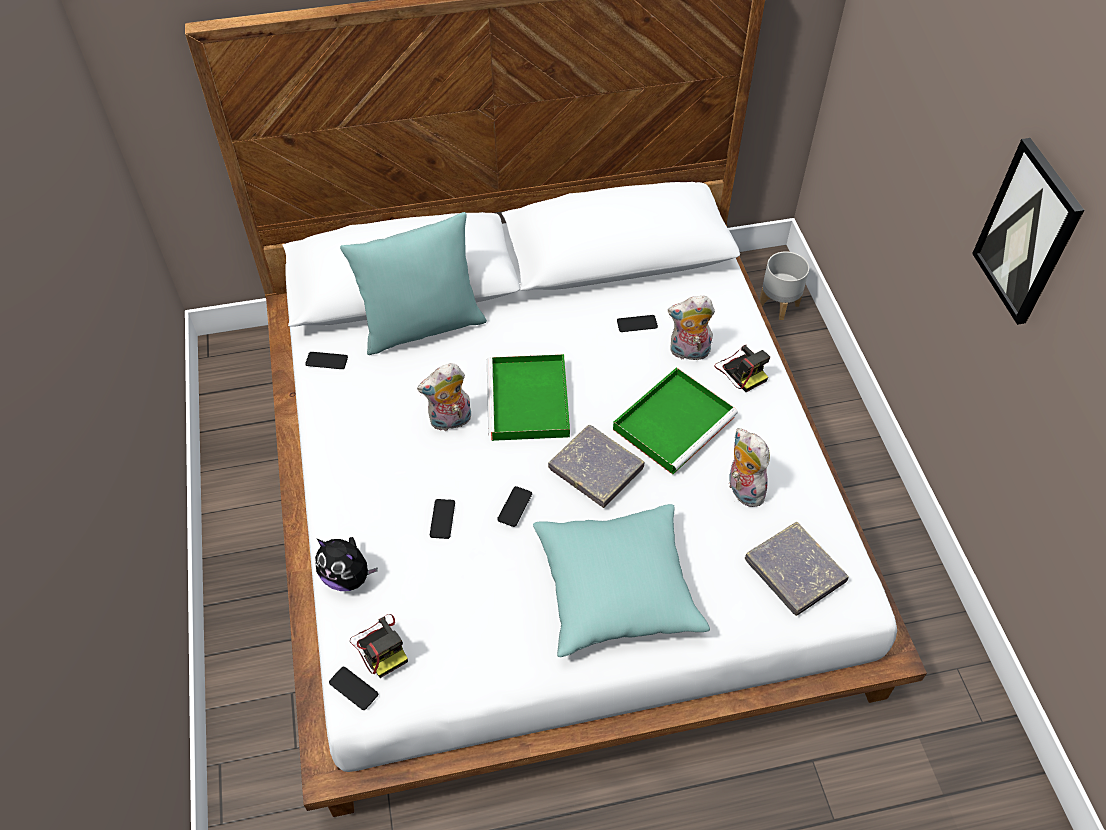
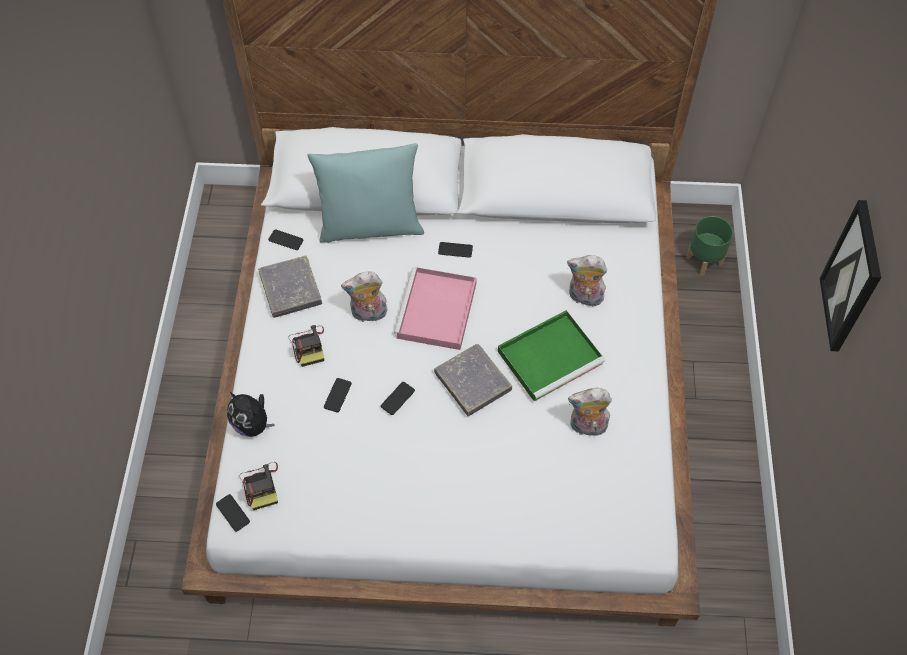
camera: 15 degrees right, 5 degrees up
green tray [487,354,570,441] -> pink tray [394,267,477,350]
turquoise pillow [533,504,710,657] -> none
phone [617,315,658,332] -> phone moved to [438,242,473,258]
camera [714,345,770,392] -> camera moved to [289,325,324,367]
plush toy [729,428,770,507] -> plush toy turned 75 degrees counterclockwise [568,388,612,436]
grey book [745,522,849,616] -> grey book moved to [258,255,322,318]
grey planter [759,251,809,320] -> green planter [686,216,733,276]

